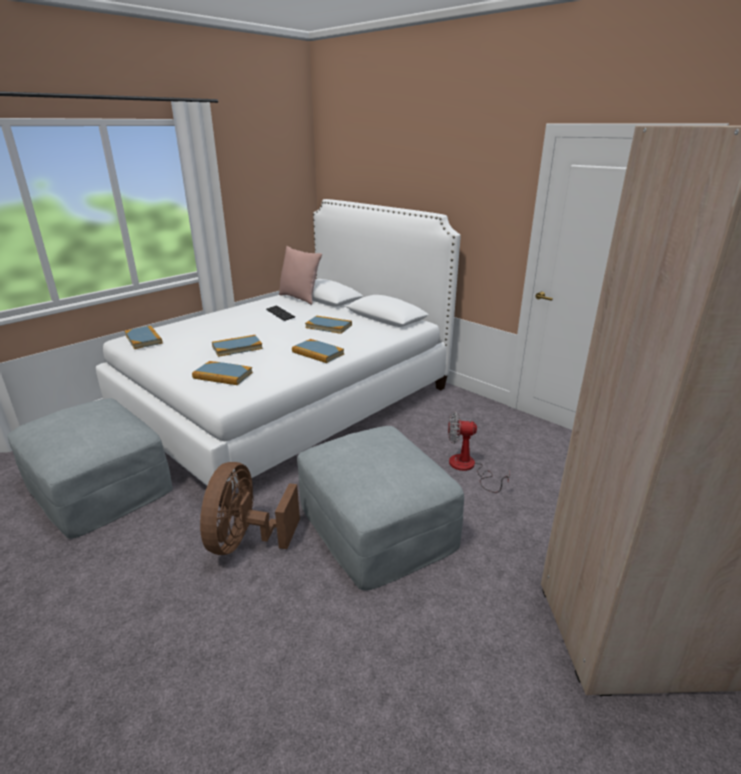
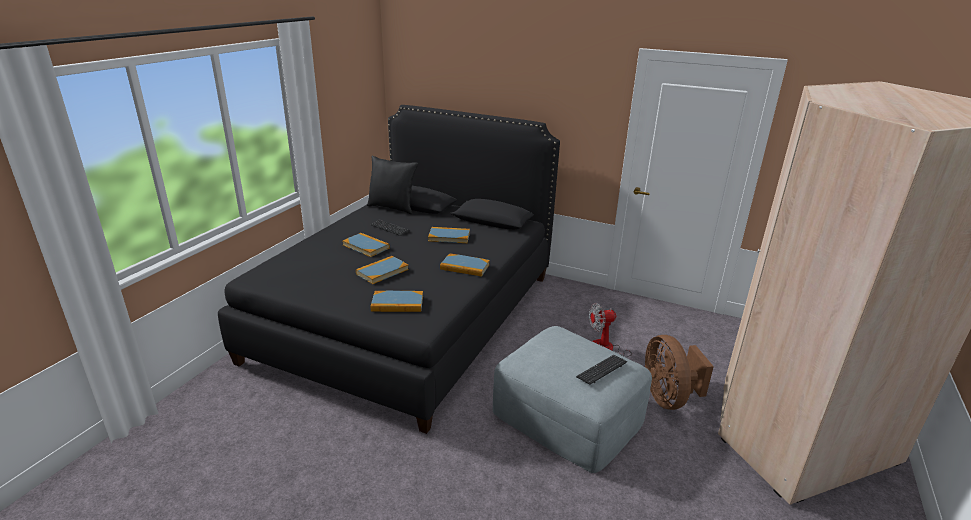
camera: 20 degrees left, 0 degrees up
grey ottoman [7,398,173,539] -> none
white bed [96,199,461,509] -> black bed [218,105,560,434]
book [125,326,163,349] -> book moved to [343,233,390,257]
brown fan [200,462,300,555] -> brown fan moved to [645,335,714,410]
pink pillow [279,246,322,305] -> black pillow [367,156,418,214]
none -> keyboard [576,355,627,385]

